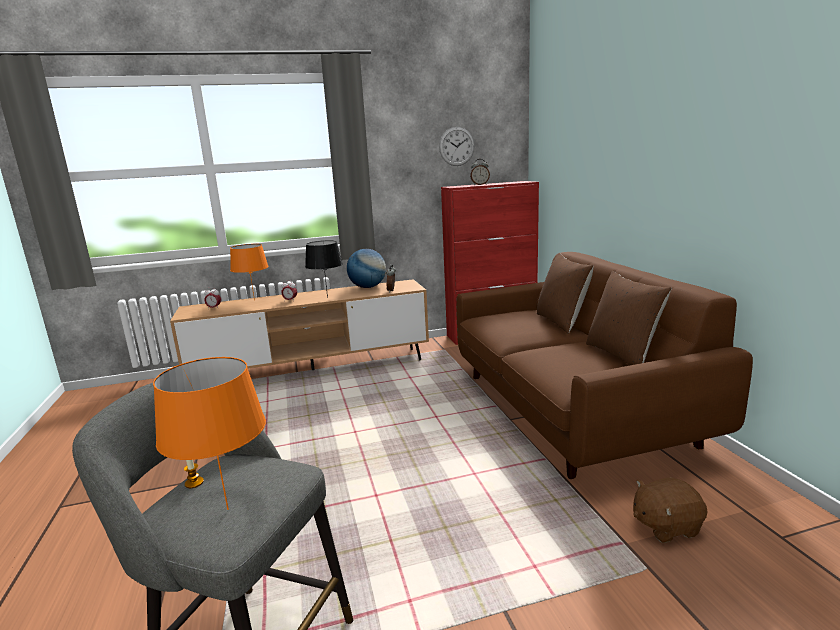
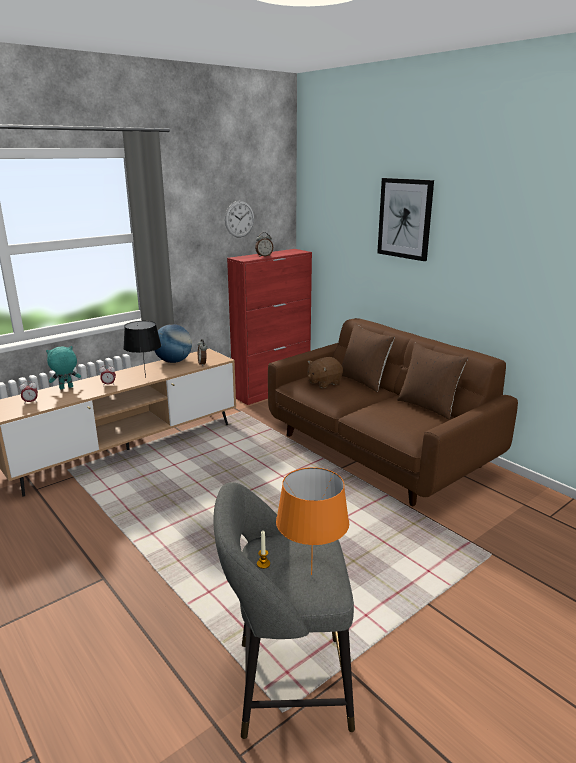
camera: 25 degrees left, 5 degrees up
orange table lamp [230,244,269,301] -> turquoise plush toy [46,346,81,389]
brown plush toy [633,477,707,543] -> brown plush toy moved to [307,357,343,388]
none -> picture [377,178,434,261]

